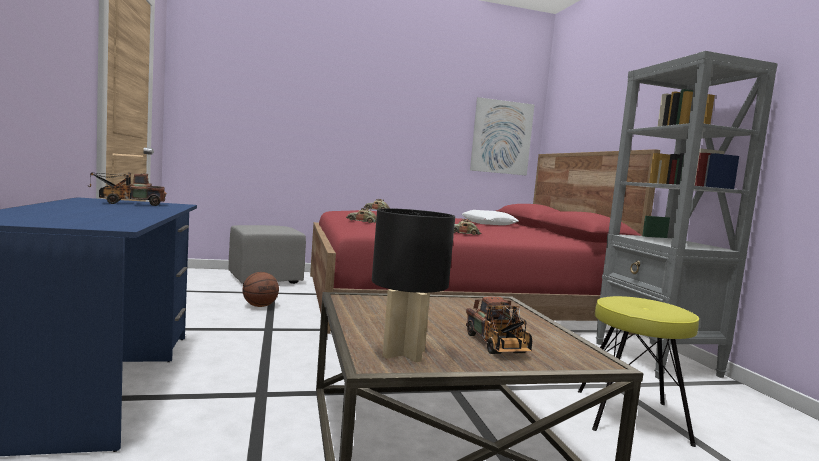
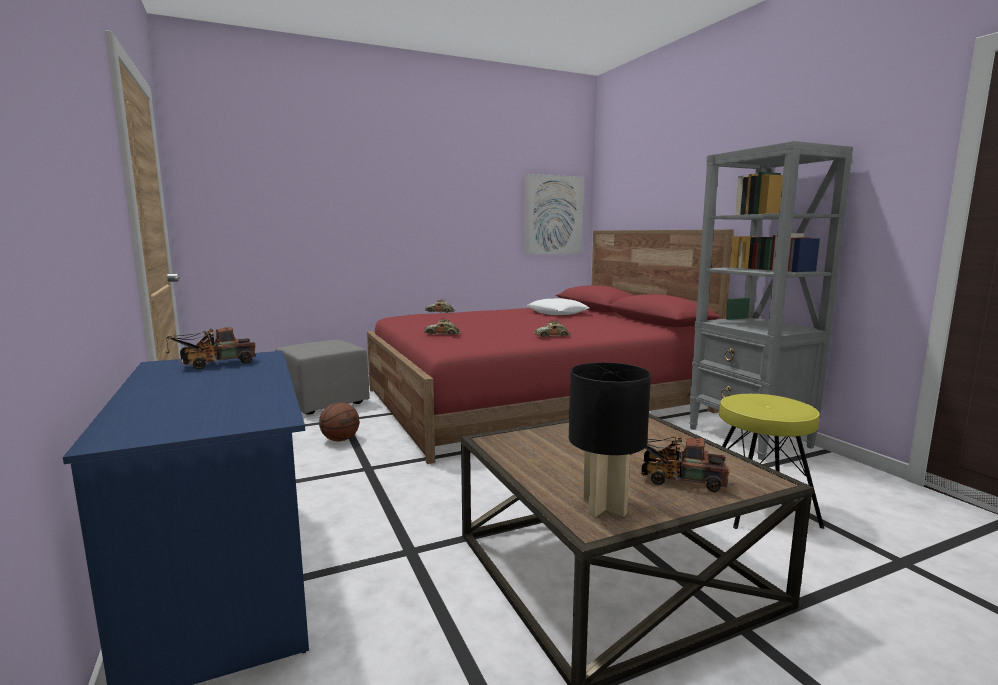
camera: 10 degrees left, 5 degrees up
toy truck [466,296,532,354] -> toy truck turned 135 degrees clockwise [630,436,730,492]

